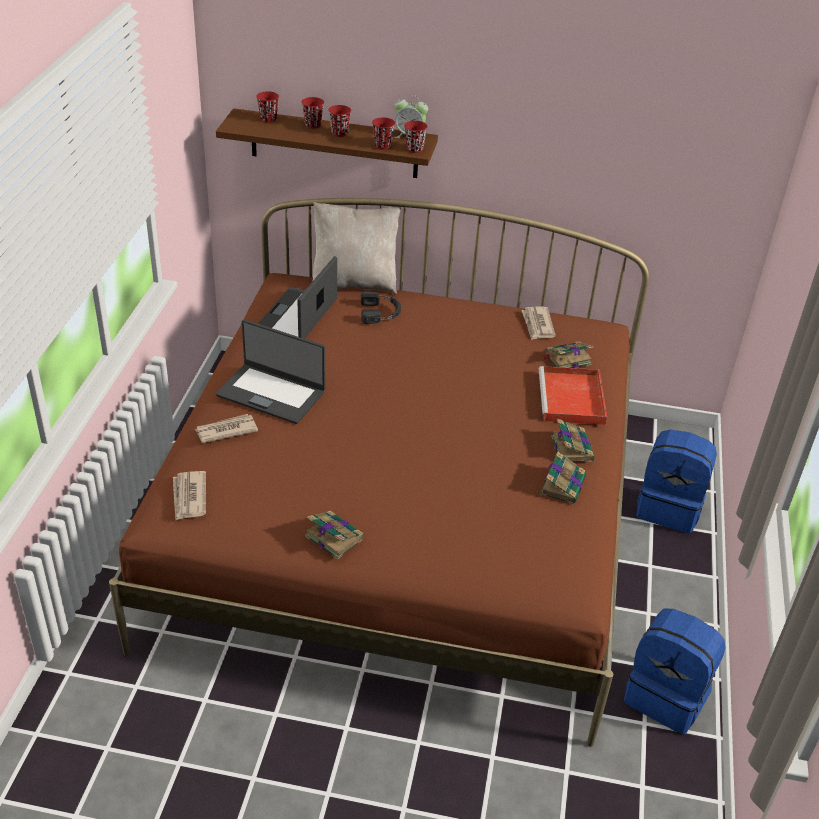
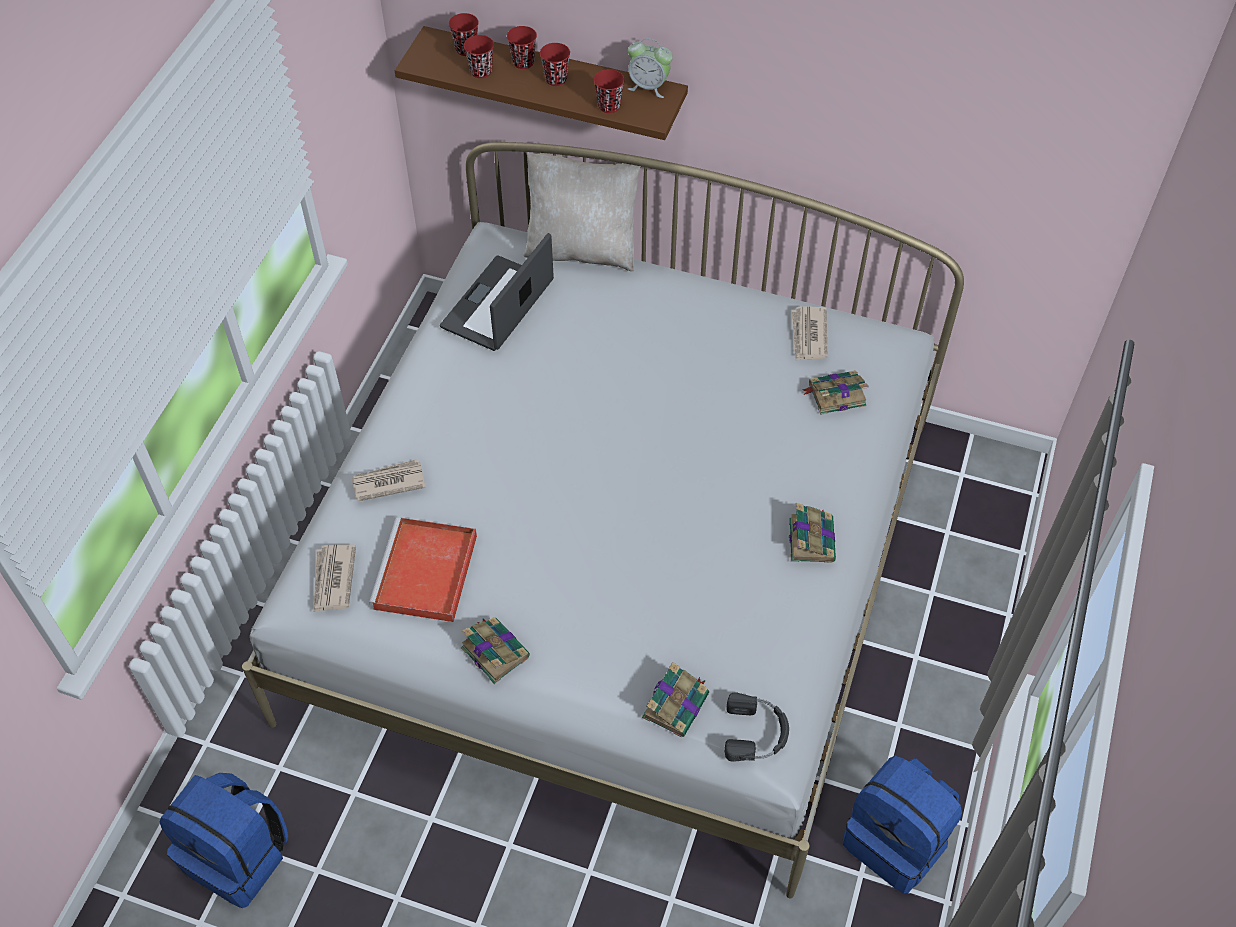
camera: 10 degrees right, 15 degrees up
brown bed [109,198,649,747] -> white bed [242,142,964,899]
laptop [216,320,325,424] -> none
black headphones [361,291,401,324] -> black headphones moved to [725,692,789,762]
red cup [404,121,428,153] -> red cup moved to [464,35,494,78]
red tray [539,366,607,425] -> red tray moved to [369,517,477,622]
book [540,452,586,504] -> book moved to [642,662,709,737]
blue backpack [636,430,717,533] -> blue backpack moved to [160,773,288,908]

